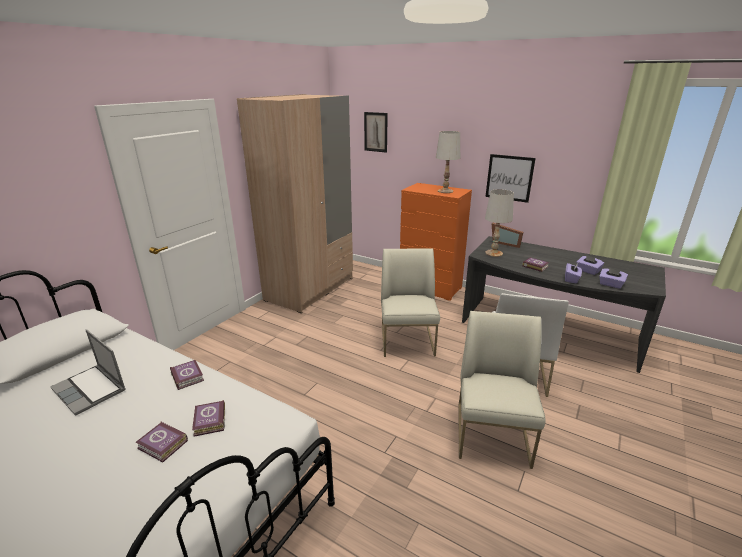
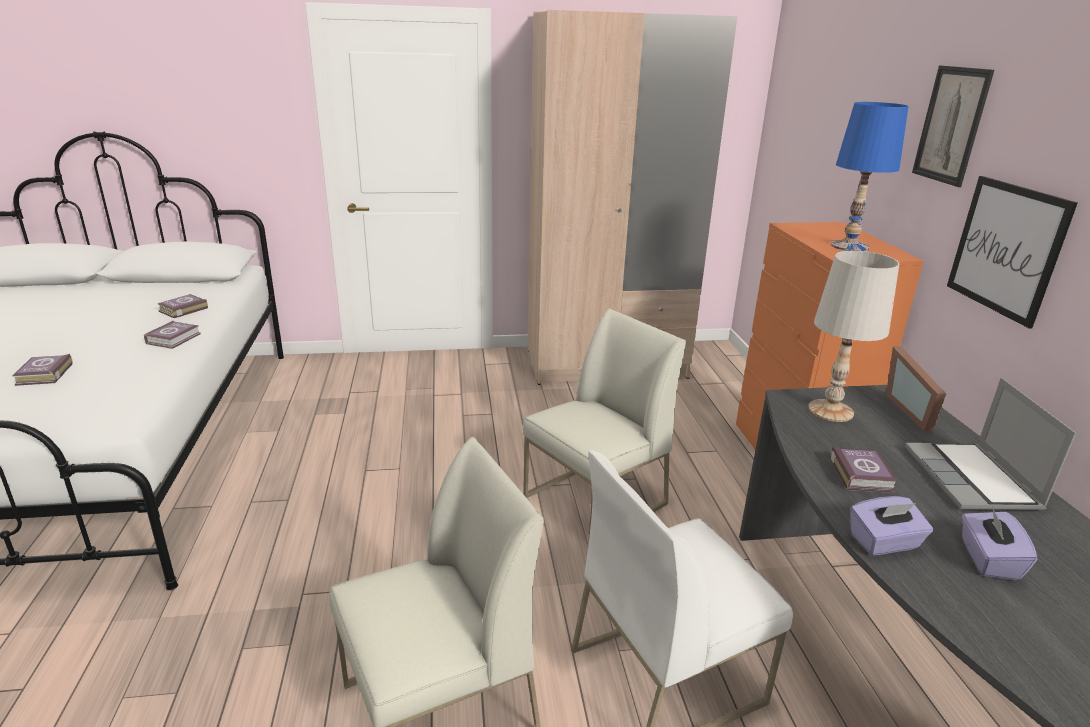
camera: 50 degrees right, 0 degrees up
laptop [50,329,126,416] -> laptop moved to [905,378,1077,510]
book [192,400,225,437] -> book moved to [158,294,208,318]
picture [364,112,388,153] -> picture moved to [912,66,994,187]
white table lamp [436,131,460,193] -> blue table lamp [830,102,908,251]
purple tissue box [599,268,628,289] -> none

